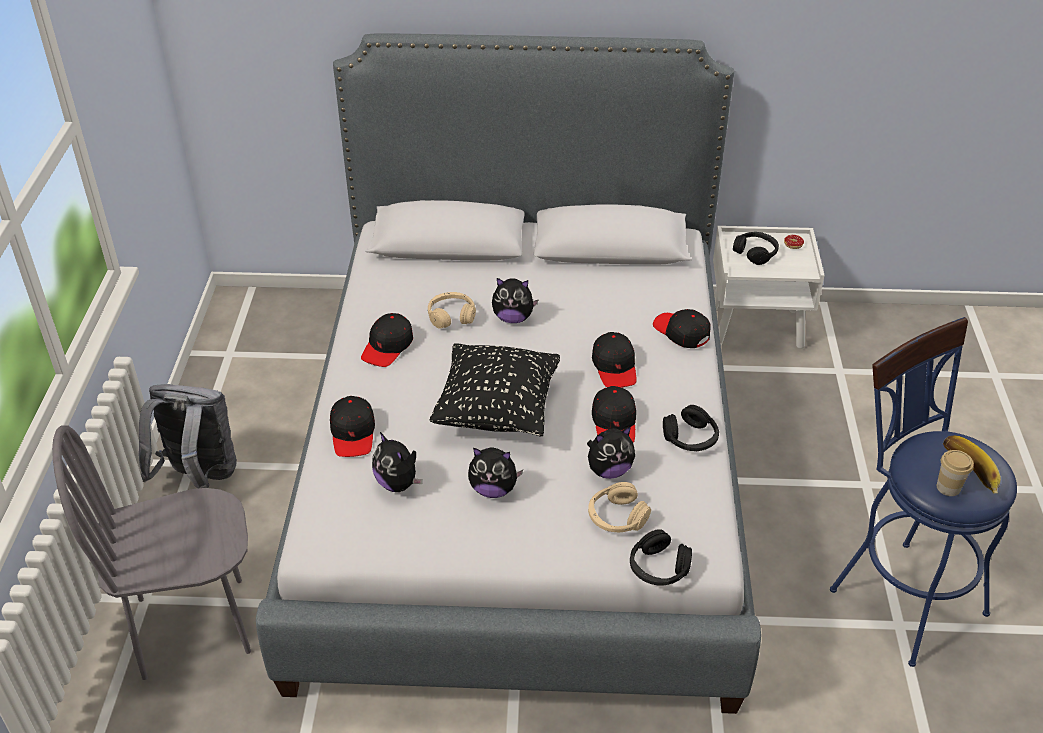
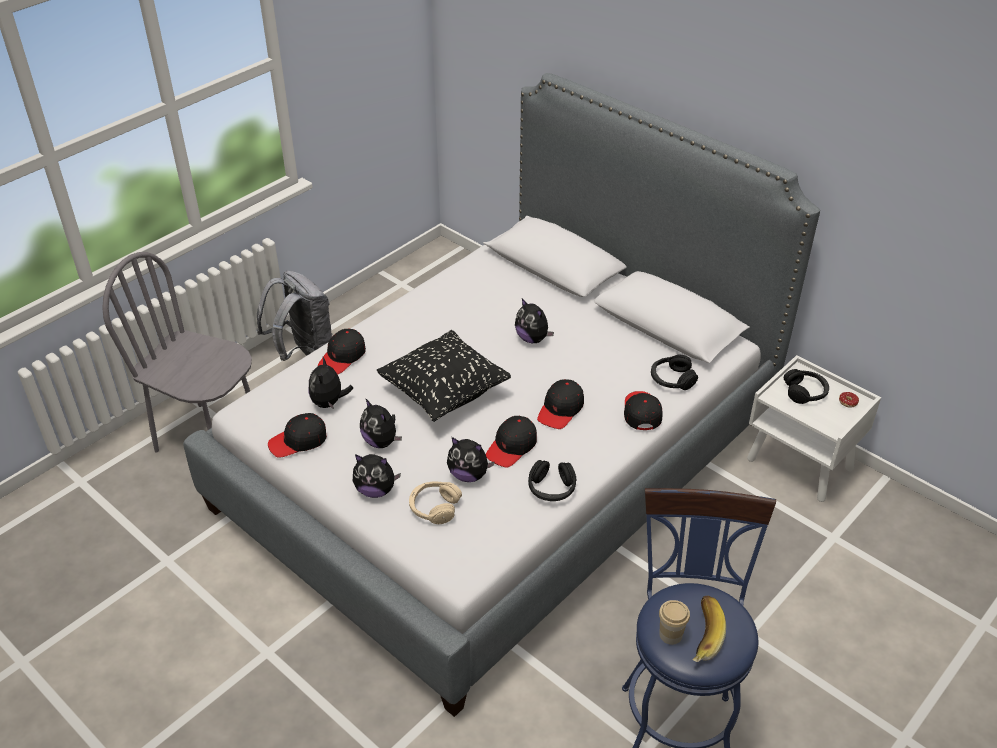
camera: 40 degrees right, 0 degrees up
black cap [361,313,413,367] -> black cap moved to [268,413,327,457]
beige headphones [428,292,476,329] -> none
black headphones [630,529,692,585] -> black headphones moved to [651,354,698,390]
none -> plush toy [353,454,401,498]

